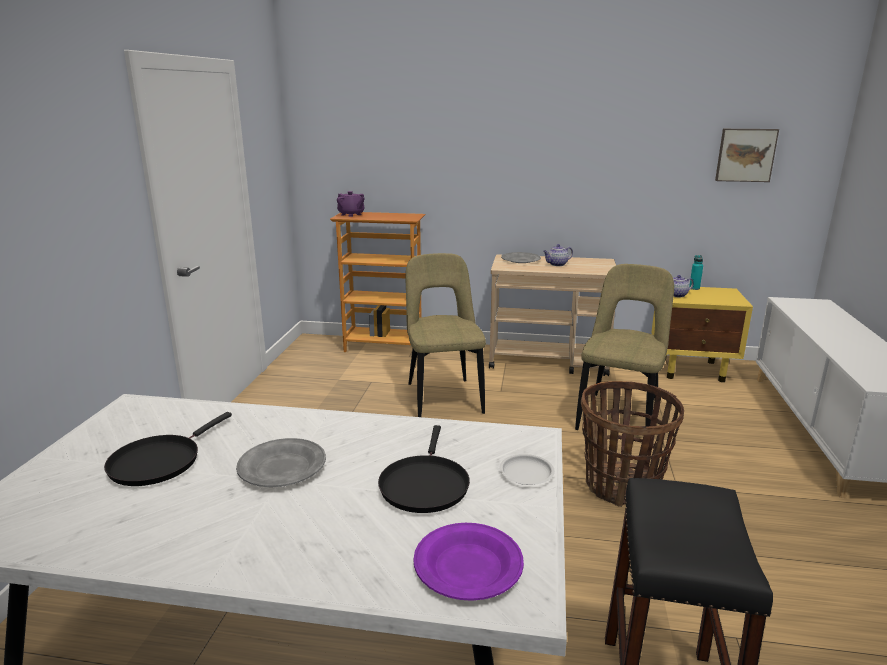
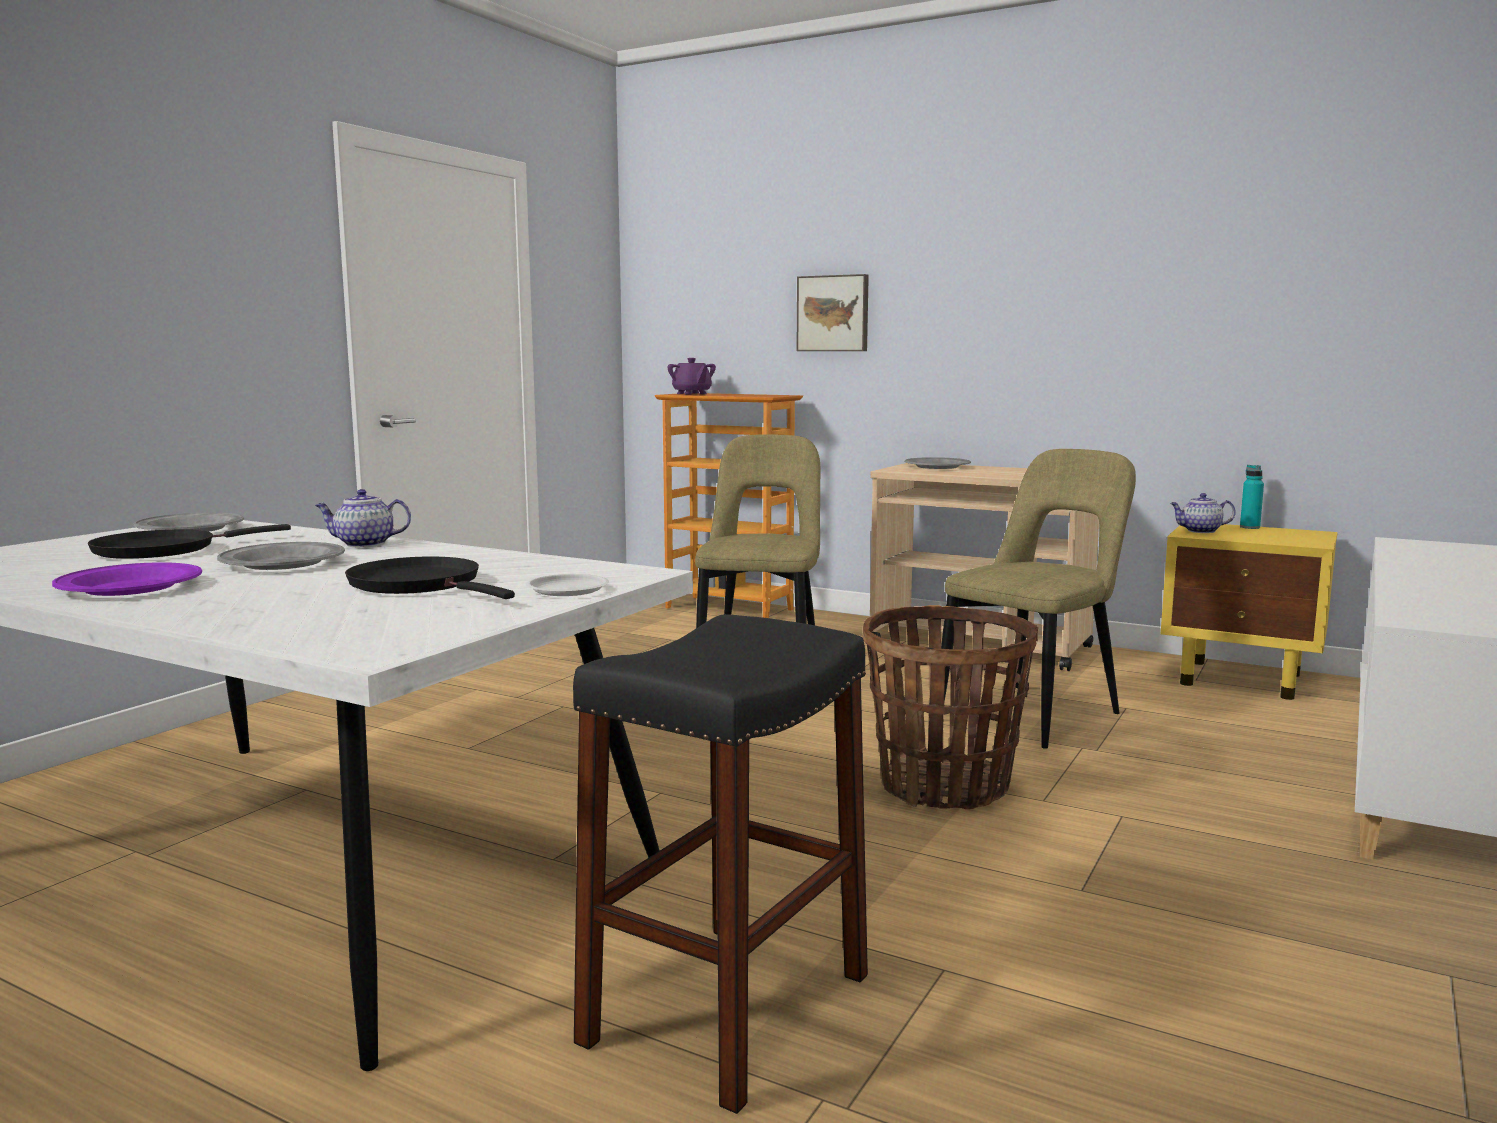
camera: 20 degrees right, 10 degrees down
black frying pan [378,425,470,513] -> black frying pan turned 105 degrees clockwise [345,556,515,599]
purple plate [413,523,524,601] -> purple plate moved to [52,562,202,596]
teapot [543,244,573,266] -> teapot moved to [315,489,411,547]
picture [715,129,779,182] -> picture moved to [796,274,869,351]
none -> grey plate [133,512,244,532]

